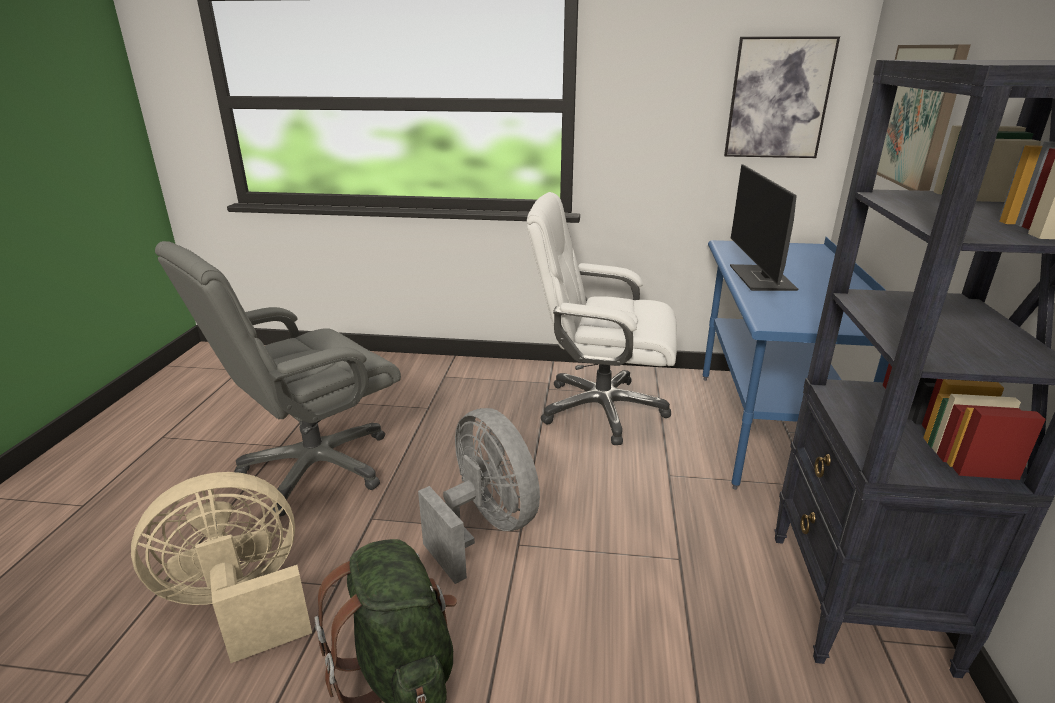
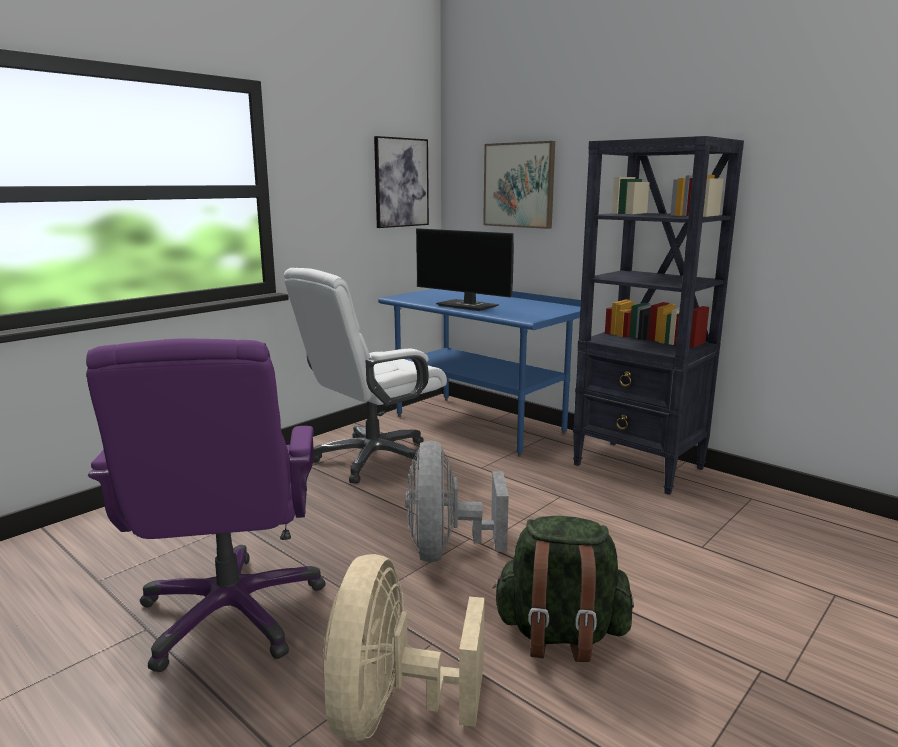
camera: 55 degrees left, 10 degrees down
grey office chair [155,241,401,517] -> purple office chair [86,338,326,673]
grey fan [418,408,540,584] -> grey fan turned 90 degrees counterclockwise [405,441,509,562]

